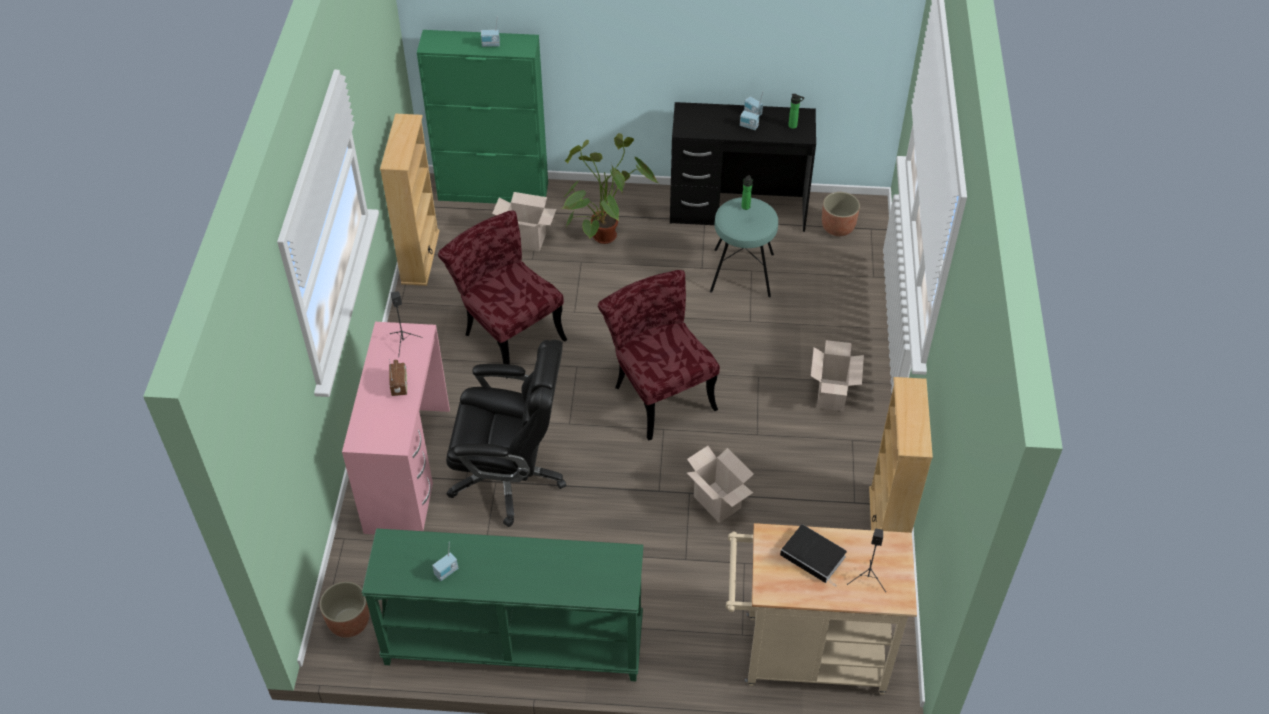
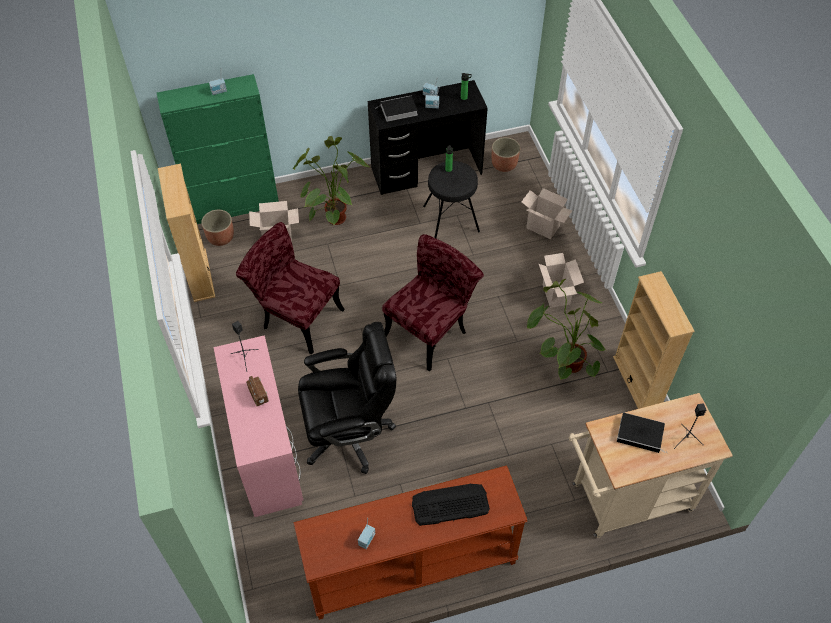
camera: 20 degrees left, 5 degrees up
planter [320,582,369,638] -> planter moved to [201,210,234,246]
green console table [362,528,643,681] -> brown console table [293,465,527,620]
red chair [598,270,720,441] -> red chair turned 90 degrees clockwise [382,234,484,371]
cardboard box [687,446,754,523] -> cardboard box moved to [522,188,572,239]
turquoise stool [710,197,778,297] -> black stool [423,161,480,238]
none -> book [375,95,418,122]
none -> keyboard [412,484,490,526]
none -> potted plant [527,279,606,380]

